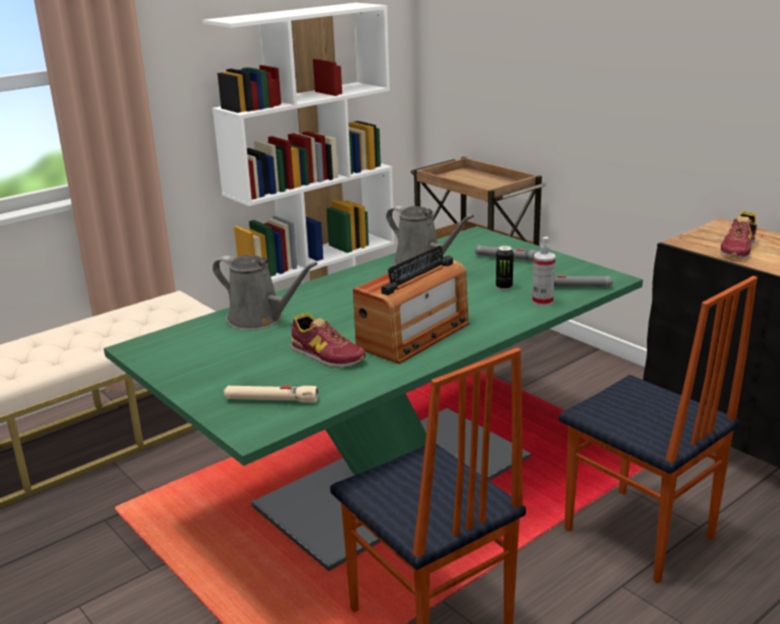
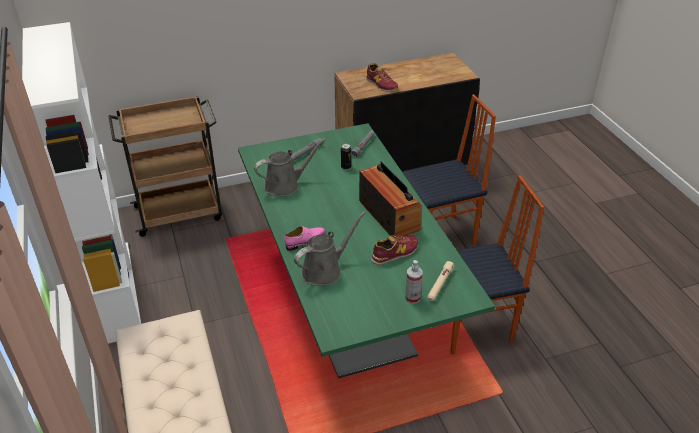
camera: 70 degrees left, 15 degrees up
spray bottle [532,237,555,306] -> spray bottle moved to [405,260,423,304]
none -> pink shoe [284,226,325,251]

